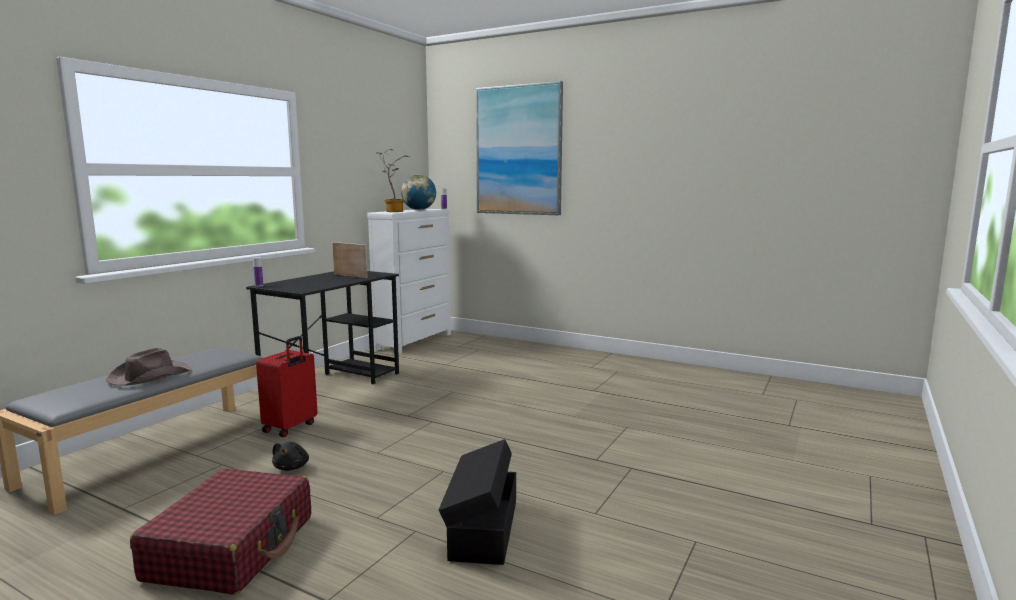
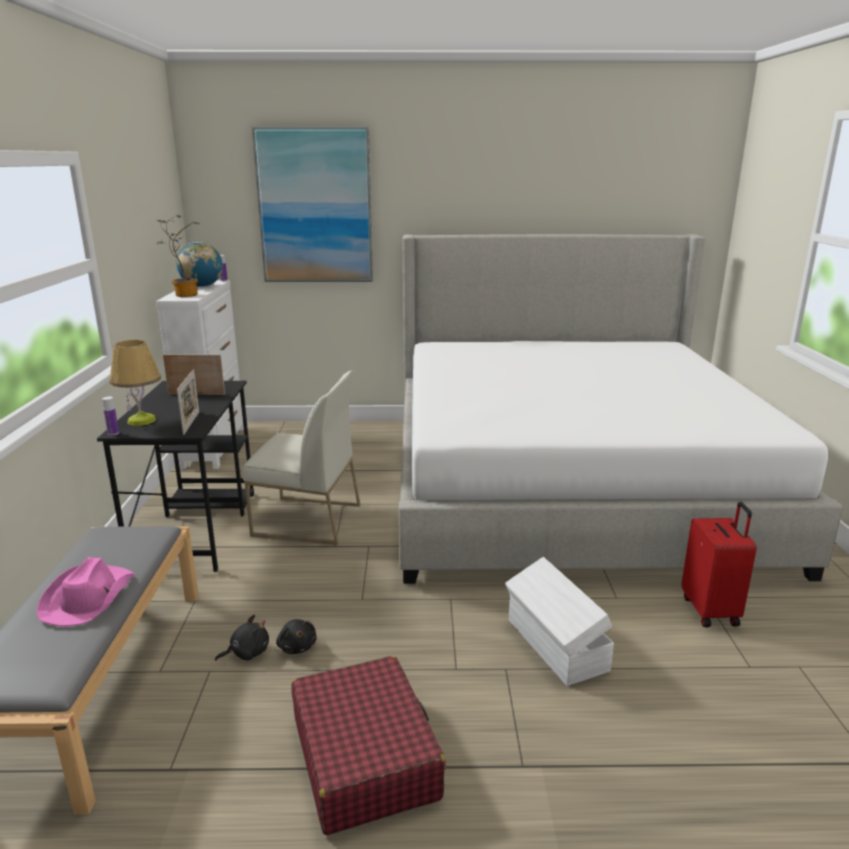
camera: 30 degrees left, 10 degrees up
brown hat [106,348,192,386] -> pink hat [36,557,135,626]
red suitcase [256,336,317,437] -> red suitcase moved to [681,502,757,627]
black storage box [439,439,516,565] -> white storage box [505,557,614,686]
none -> table lamp [110,340,161,426]
none -> picture frame [177,369,199,435]
none -> black plush toy [215,614,269,661]
none -> white chair [242,371,360,545]
none -> bed [399,234,843,584]

